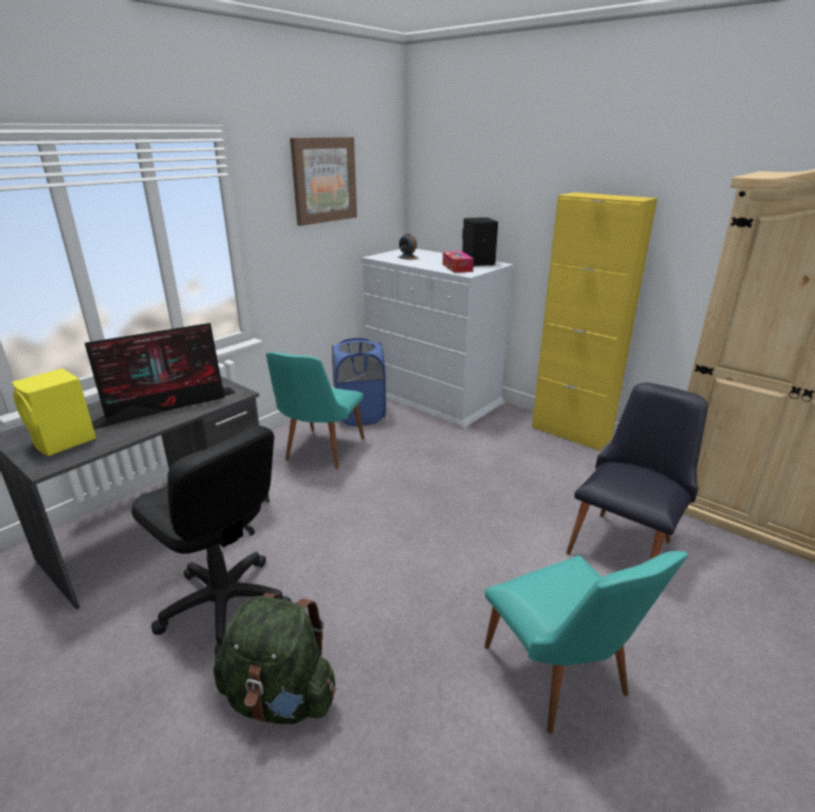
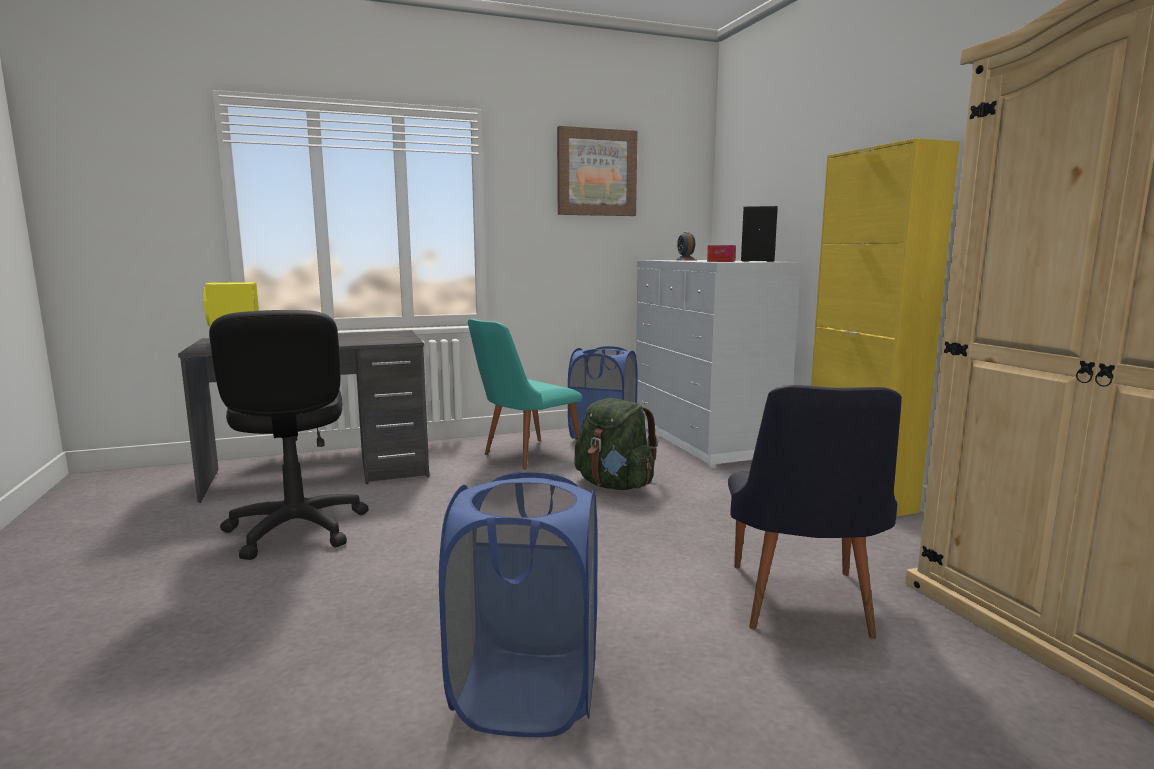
camera: 30 degrees right, 15 degrees down
monitor [85,323,235,429] -> none
green backpack [214,593,336,724] -> green backpack moved to [574,398,658,490]
turquoise chair [484,551,688,734] -> blue laundry basket [439,472,598,737]
black chair [566,383,708,560] -> black chair turned 120 degrees clockwise [728,385,902,639]

